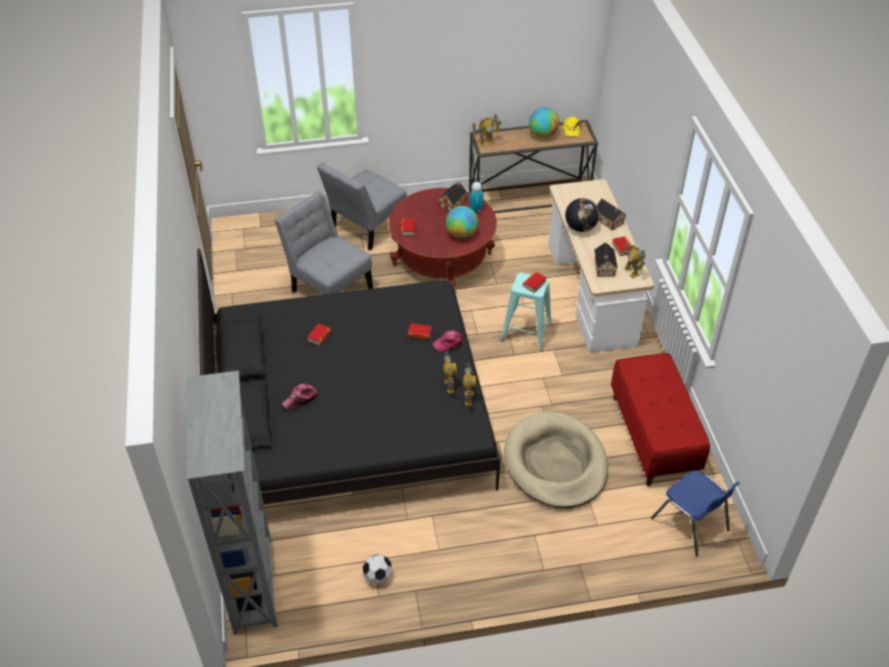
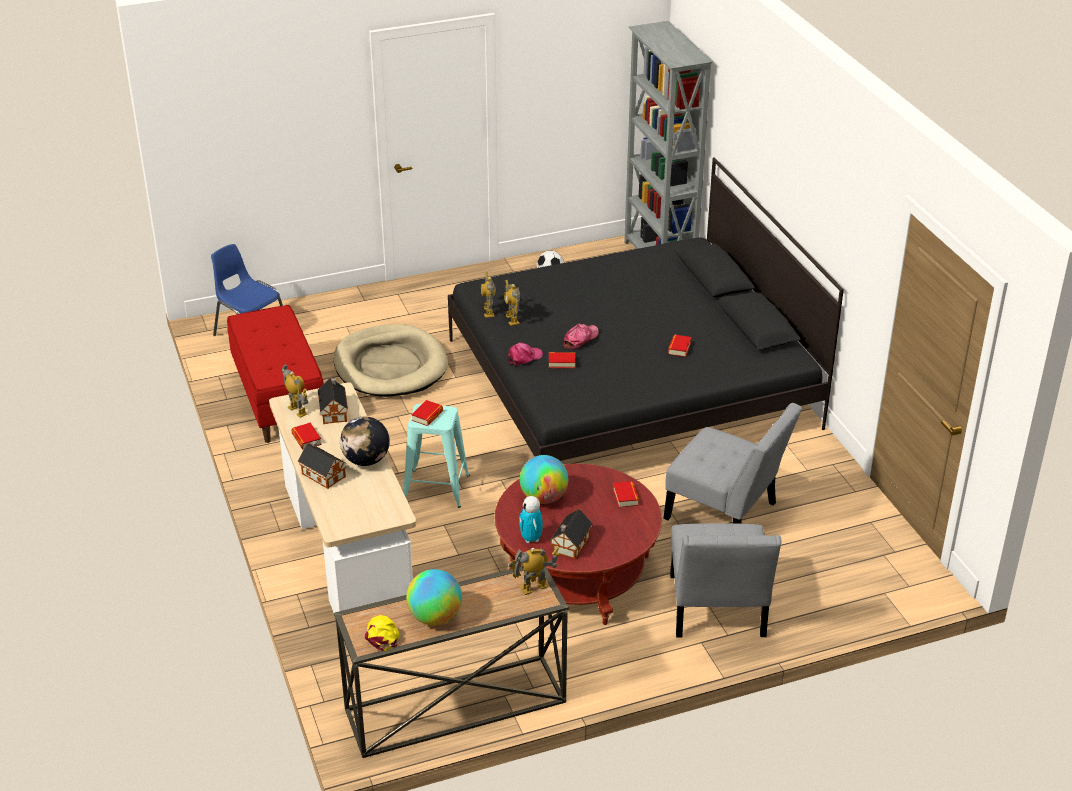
camera: 170 degrees right, 10 degrees down
cap [282,384,318,411] -> cap moved to [563,324,599,350]
grey chair [317,162,407,250] -> grey chair turned 150 degrees clockwise [670,523,781,637]

